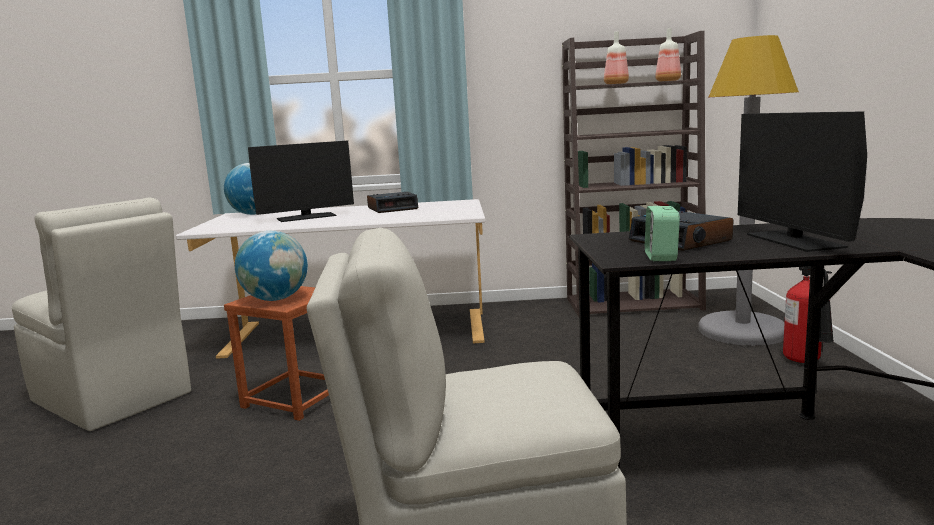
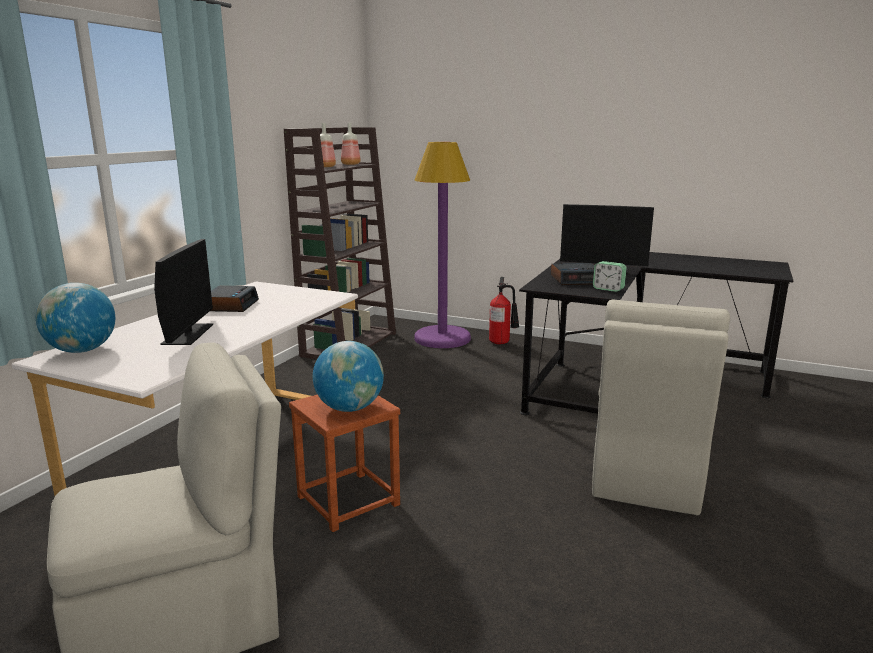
camera: 65 degrees left, 5 degrees up
grey floor lamp [698,35,799,346] -> purple floor lamp [414,142,471,348]

